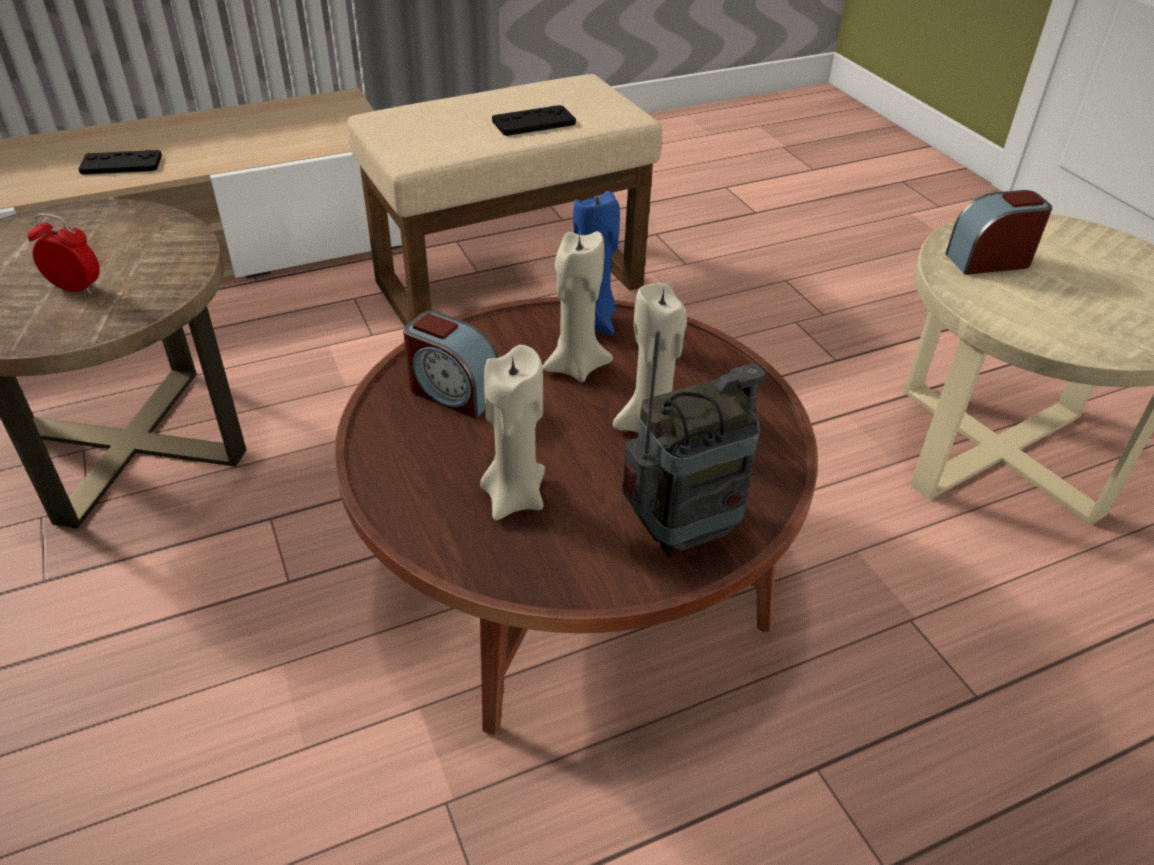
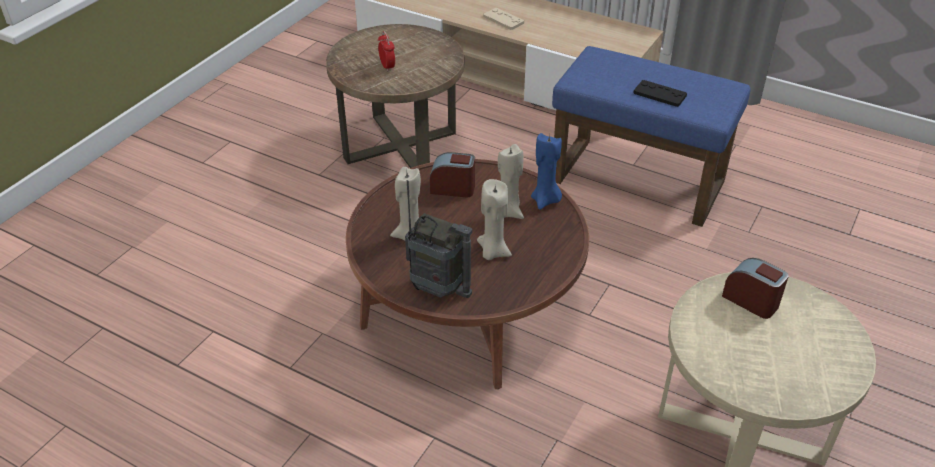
camera: 55 degrees right, 0 degrees up
black game controller [79,150,162,175] -> beige game controller [483,8,524,30]
beige ottoman [347,74,663,326] -> blue ottoman [552,46,751,227]
alarm clock [403,311,499,419] -> alarm clock turned 105 degrees clockwise [430,152,475,197]

